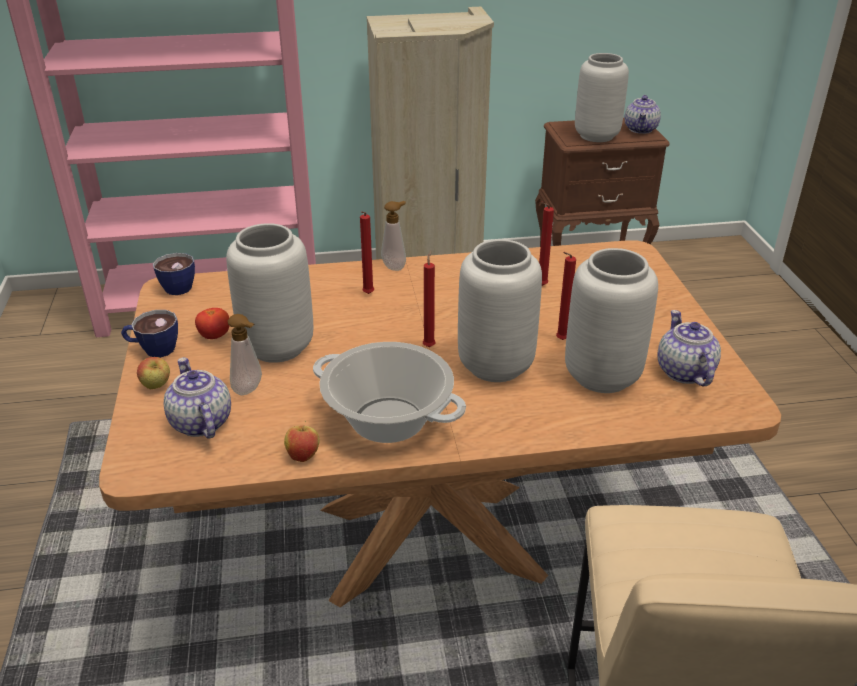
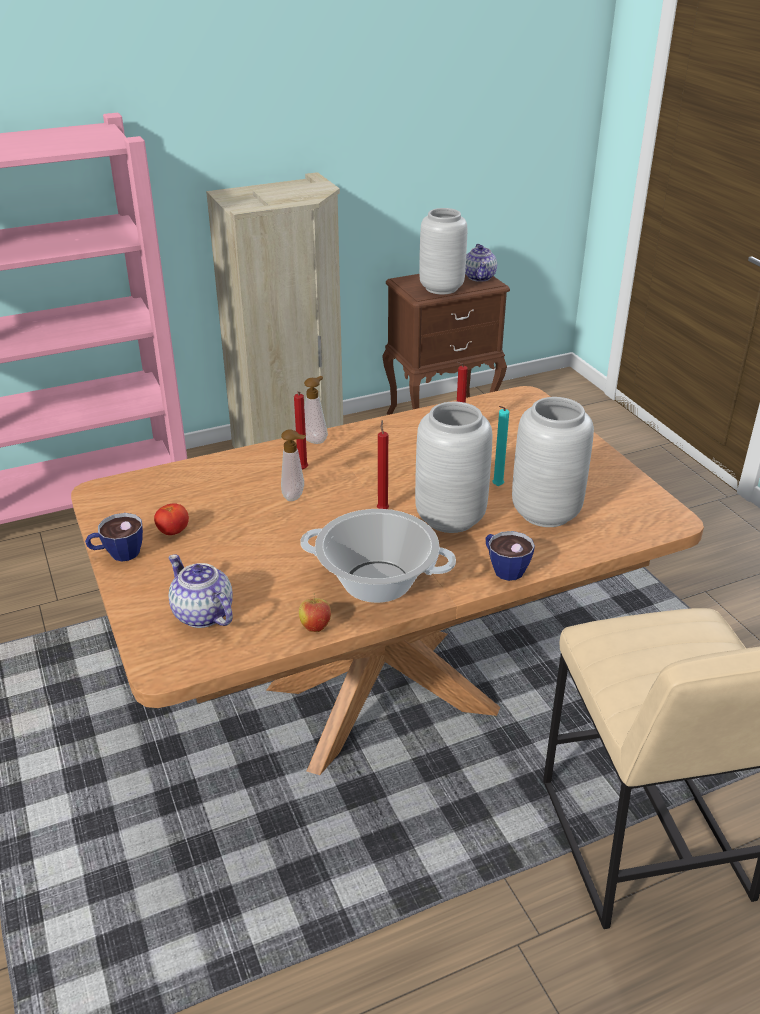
camera: 15 degrees left, 0 degrees up
apple [137,357,170,389] -> none
cup [153,253,195,295] -> cup moved to [486,531,535,581]
grey vase [226,223,313,363] -> none
soap dispenser [228,314,262,395] -> soap dispenser moved to [281,429,306,501]
red candle [556,252,576,340] -> turquoise candle [493,406,509,486]
teapot [658,310,721,386] -> none

